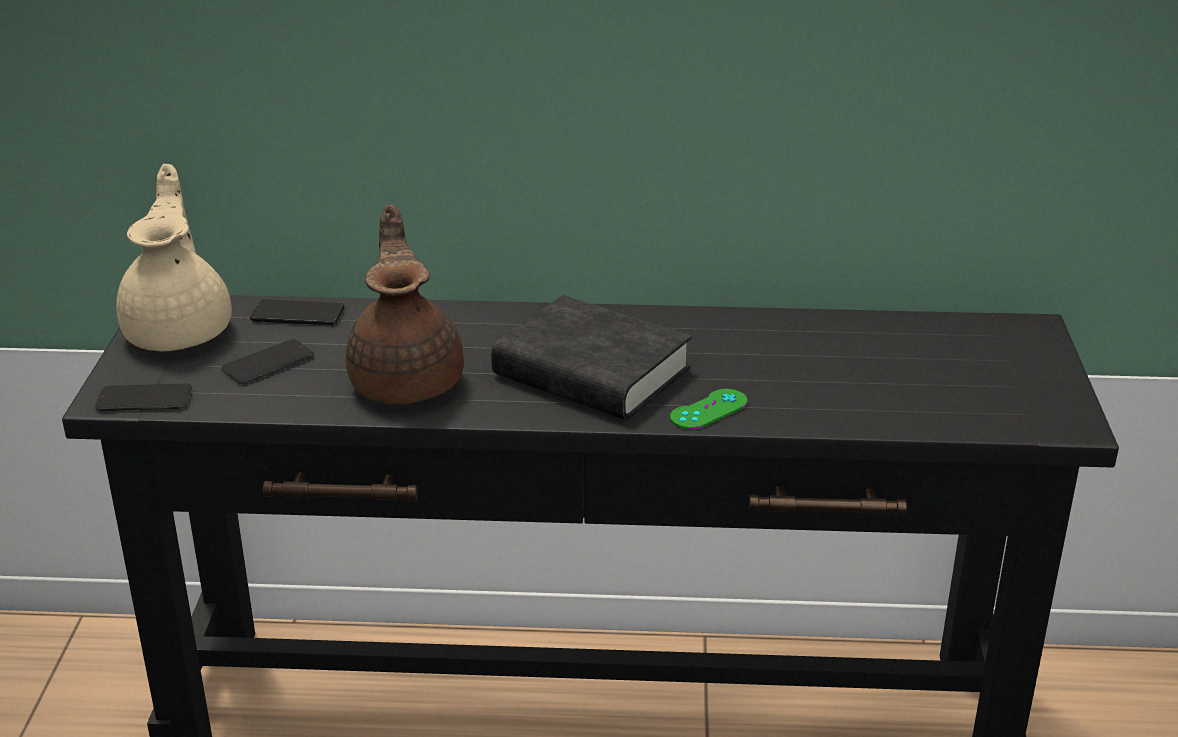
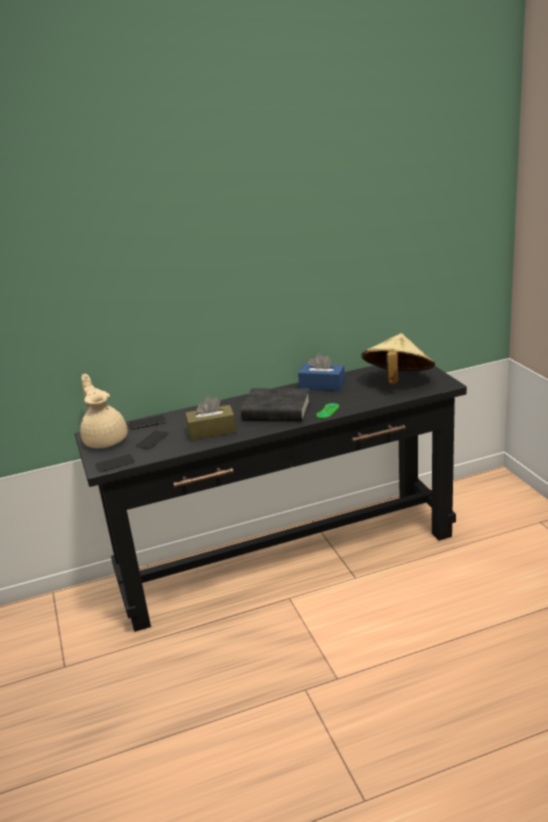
camera: 20 degrees left, 5 degrees down
brown teapot [346,205,464,404] -> brown tissue box [185,396,236,441]
none -> blue tissue box [298,353,345,391]
none -> beige hat [361,333,435,384]

